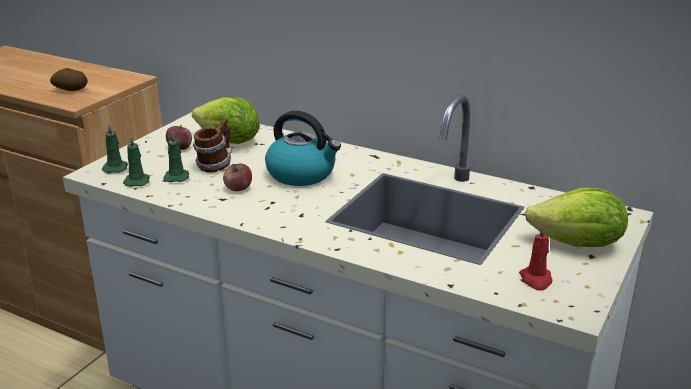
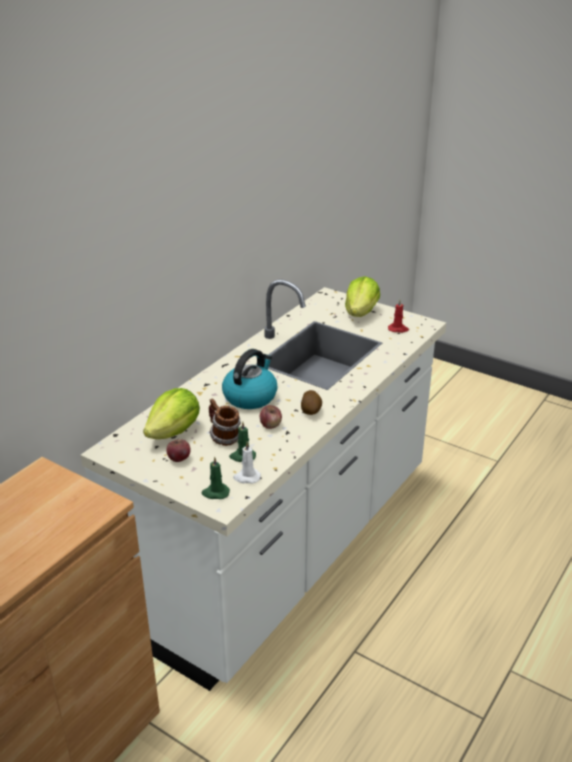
camera: 85 degrees left, 5 degrees up
potato [50,68,88,91] -> potato moved to [301,390,322,415]
green candle [123,136,150,187] -> white candle [233,442,261,483]

